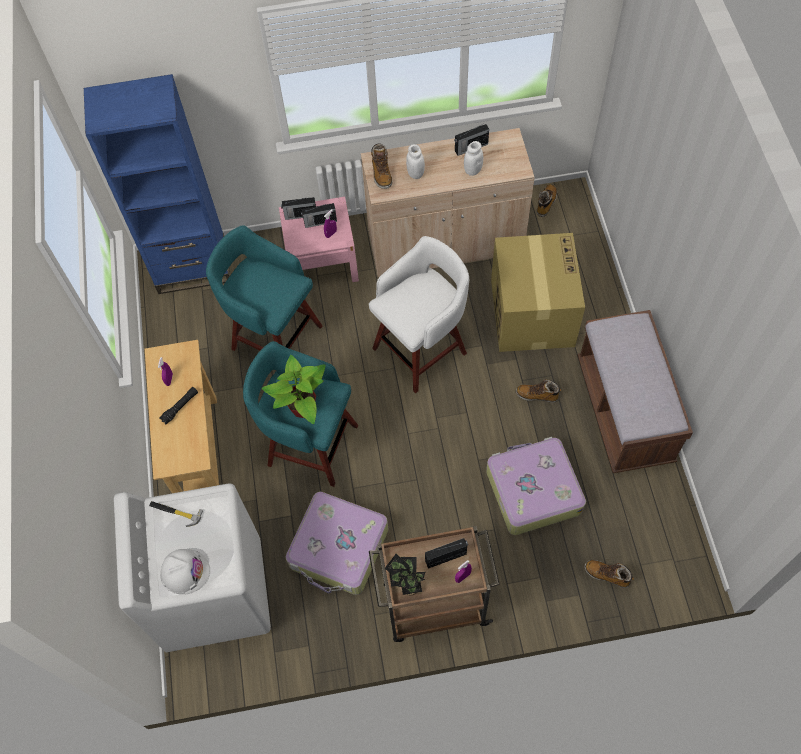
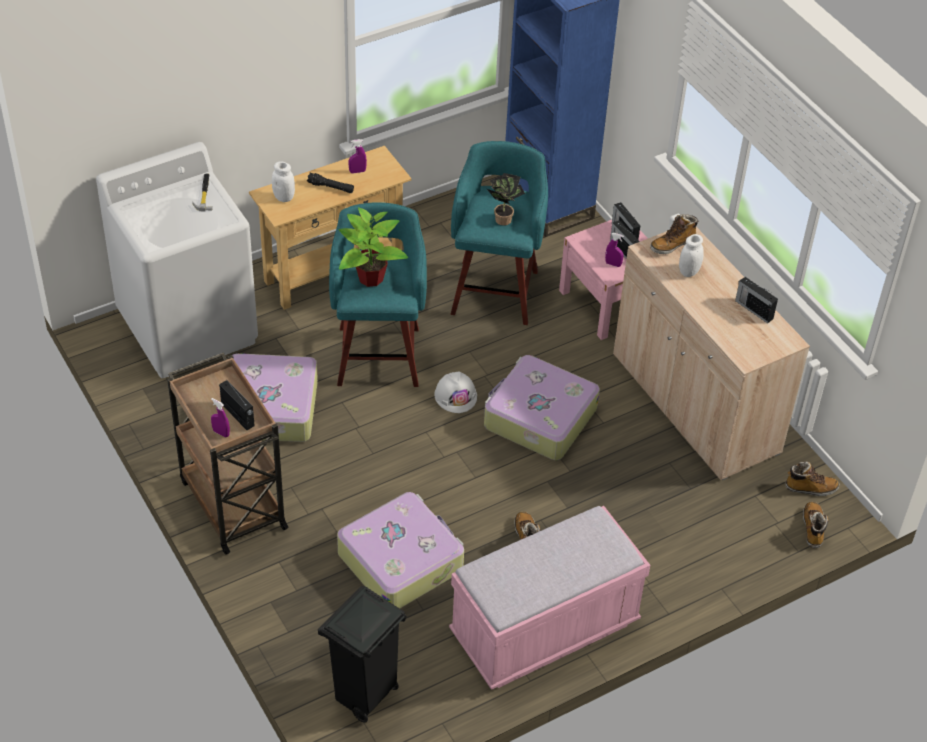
camera: 65 degrees right, 15 degrees down
white hard hat [160,549,210,595] -> white hard hat moved to [435,372,477,413]
white stool [369,236,469,393] -> suitcase [484,355,600,460]
potted plant [385,554,425,596] -> potted plant moved to [487,173,525,226]
white jar [464,141,483,176] -> white jar moved to [272,161,295,202]
cardboard box [491,233,585,352] -> none
brown bench [577,310,693,473] -> pink bench [449,506,650,690]
boot [584,560,634,588] -> boot moved to [803,502,829,548]
none -> black trash can [318,586,407,723]

